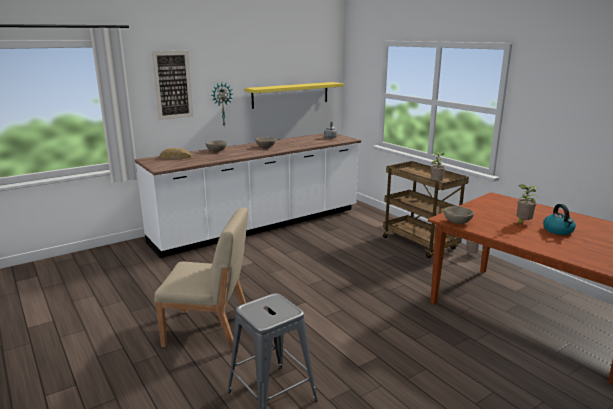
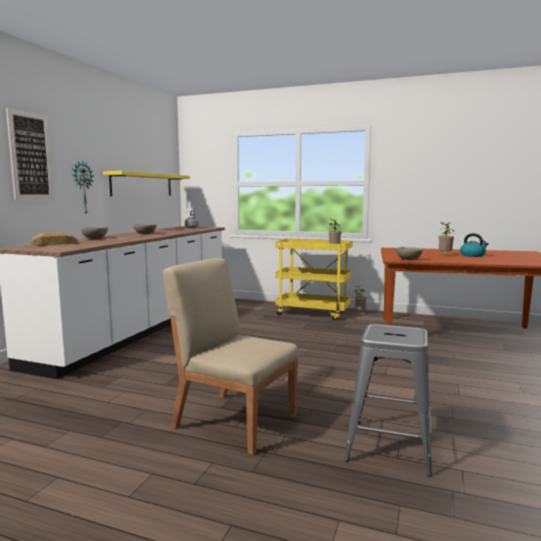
camera: 35 degrees left, 10 degrees down
beige chair [154,208,248,350] -> beige chair turned 120 degrees counterclockwise [163,258,299,455]
brown cart [383,161,469,258] -> yellow cart [275,238,353,320]

